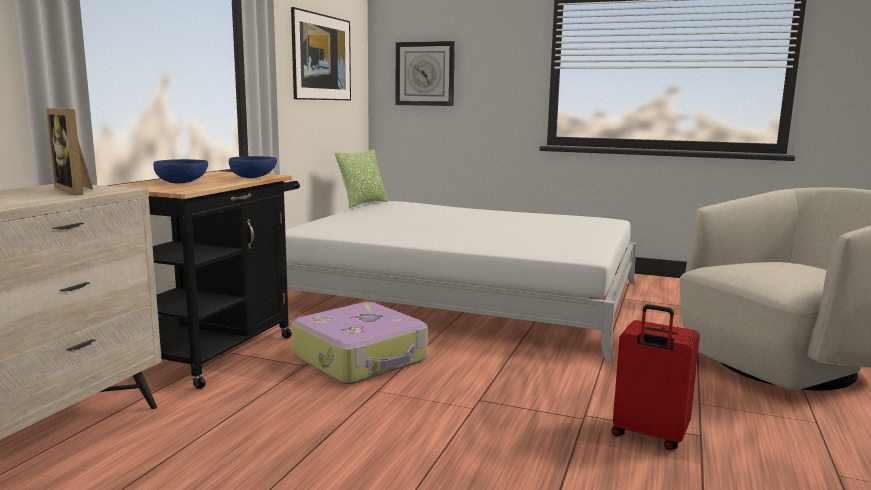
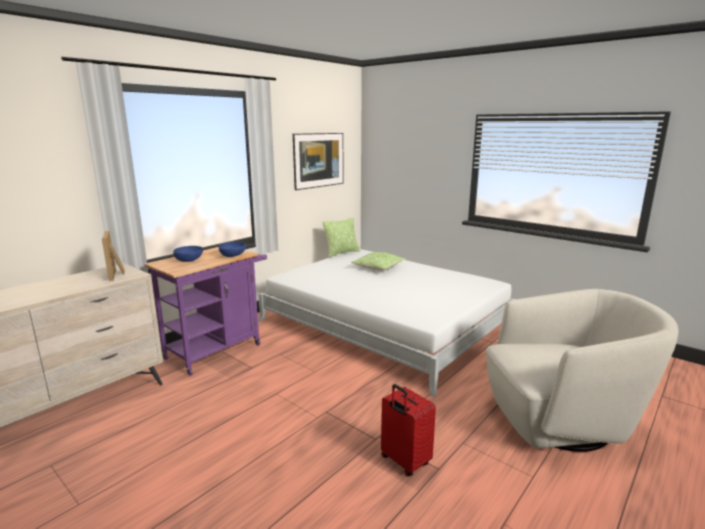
camera: 20 degrees right, 5 degrees up
black cart [113,171,300,389] -> purple cart [144,247,267,376]
suitcase [292,302,428,384] -> none
wall clock [396,41,455,106] -> none
none -> pillow [351,252,405,270]

